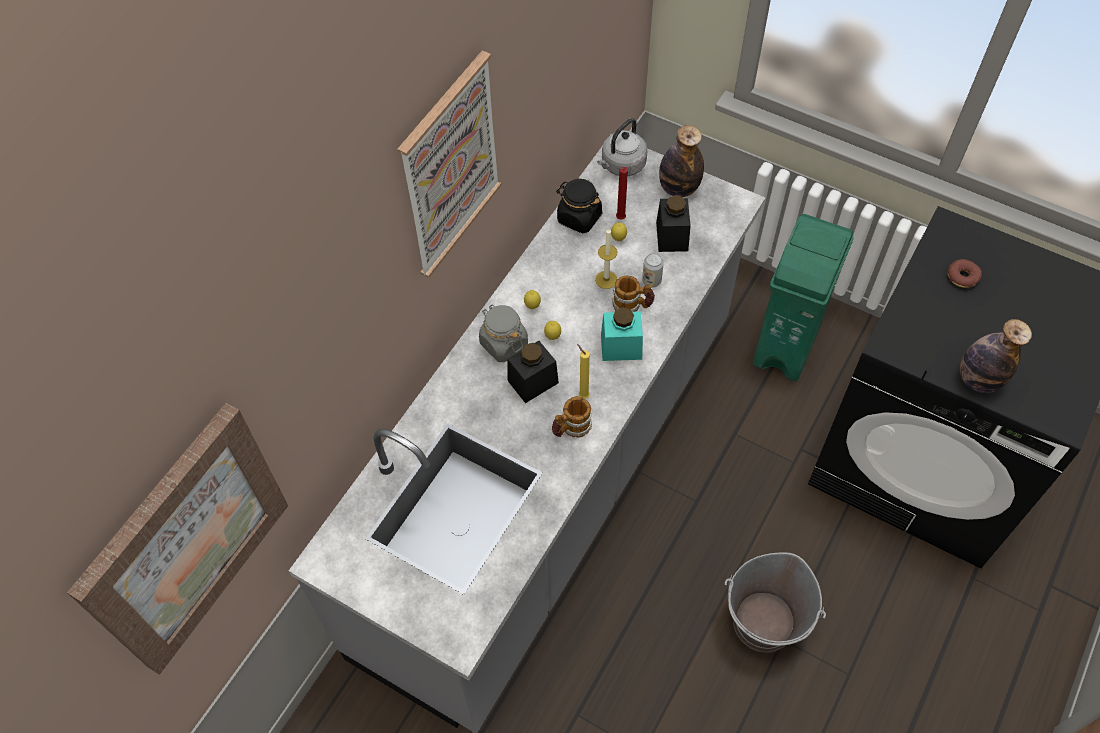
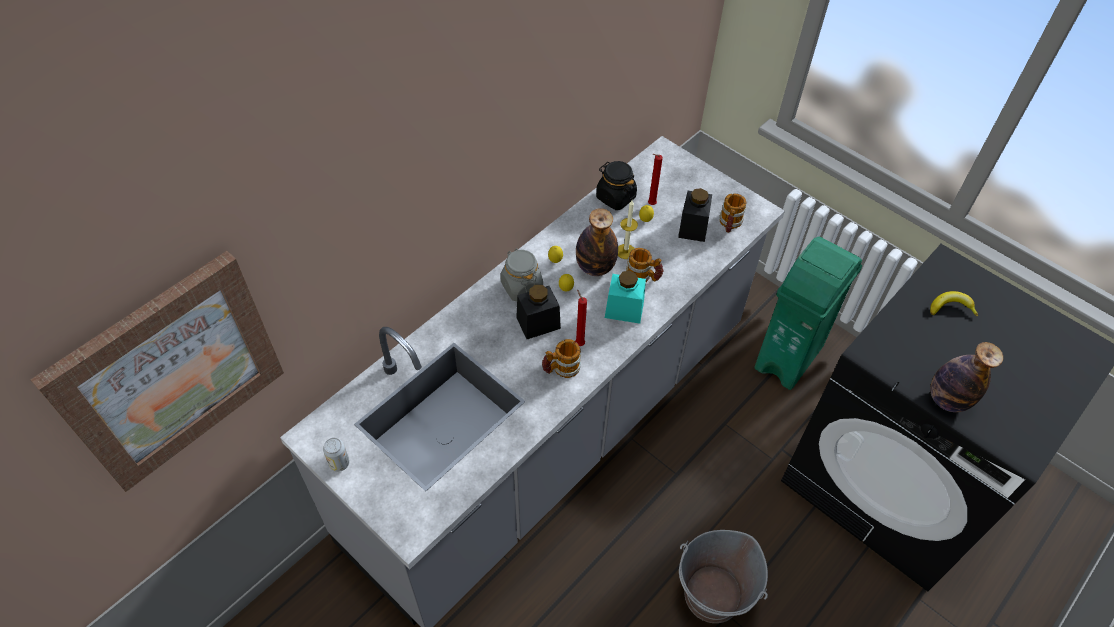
camera: 10 degrees right, 5 degrees down
picture [397,51,501,278] -> none
yellow candle [577,344,590,399] -> red candle [575,289,587,346]
grey kettle [597,118,648,176] -> none
can [642,253,664,288] -> can moved to [323,438,350,472]
bottle [659,125,704,197] -> bottle moved to [576,208,618,276]
donut [948,259,982,288] -> banana [930,291,978,317]
none -> mug [719,193,746,233]

